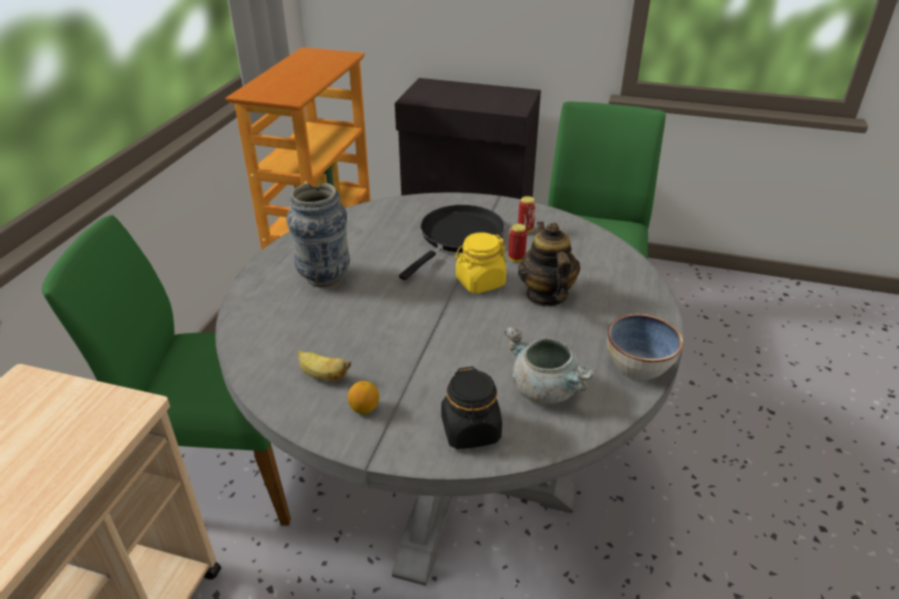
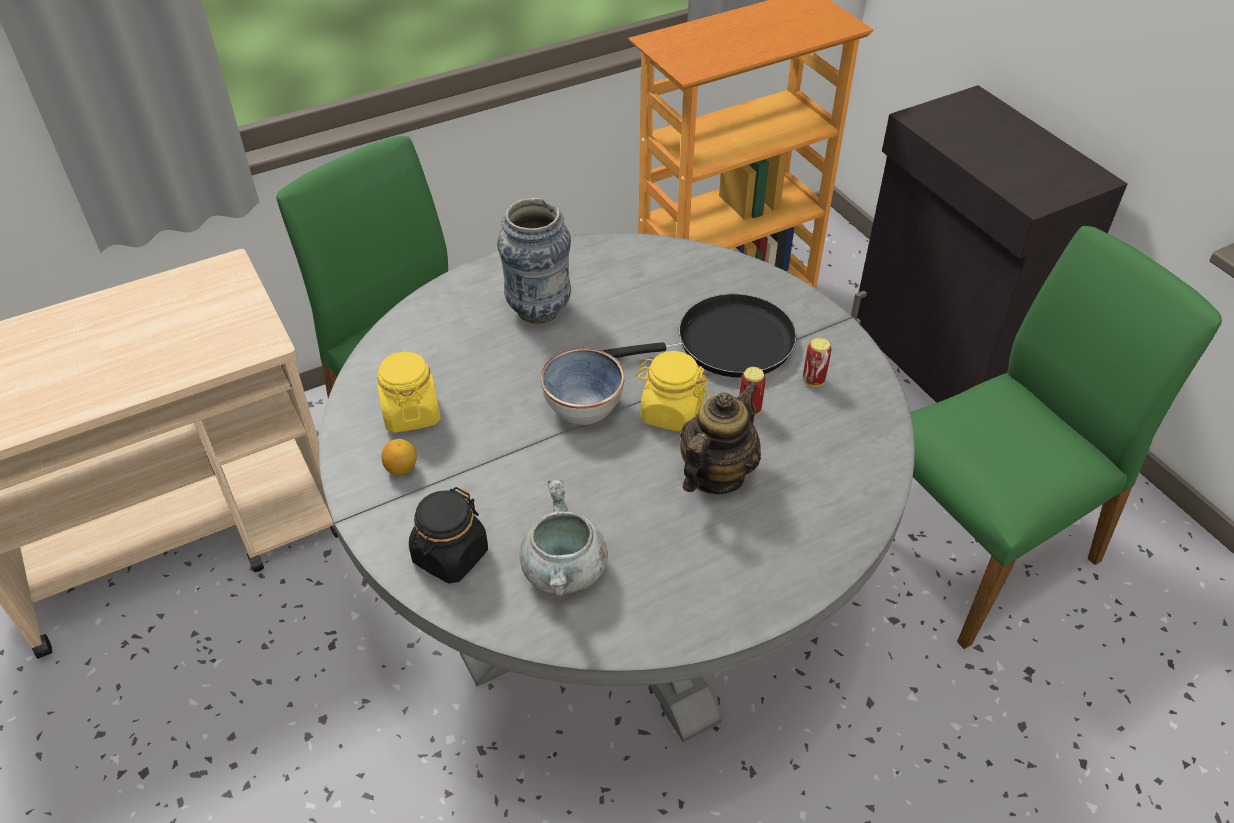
camera: 45 degrees right, 10 degrees up
banana [297,350,351,381] -> yellow jar [377,349,441,433]
bowl [607,314,683,380] -> bowl moved to [540,348,625,425]

